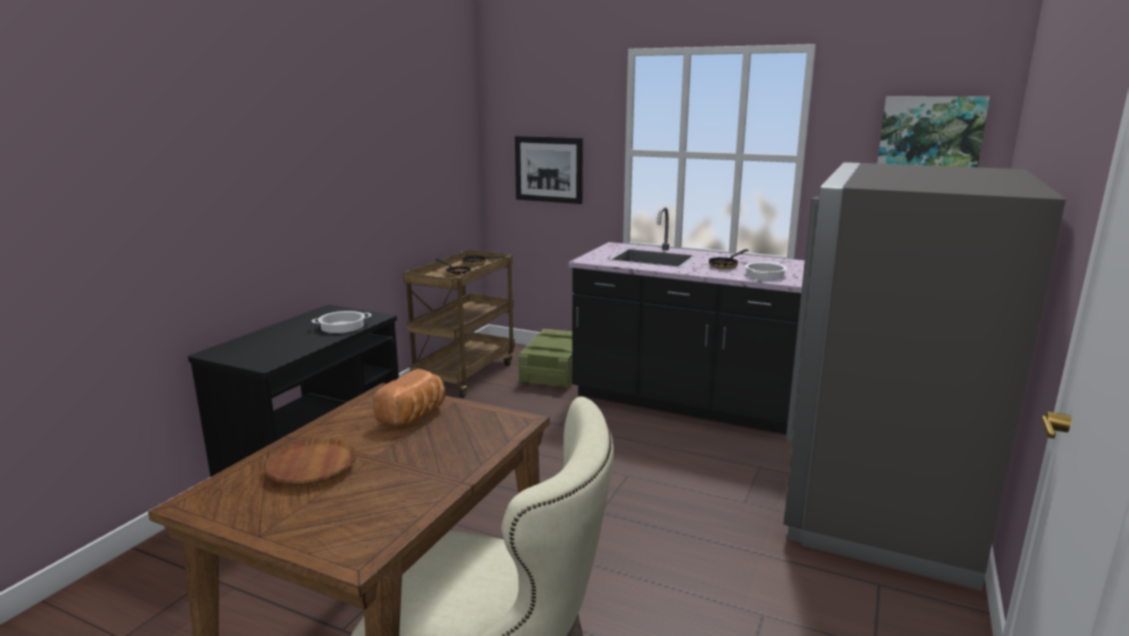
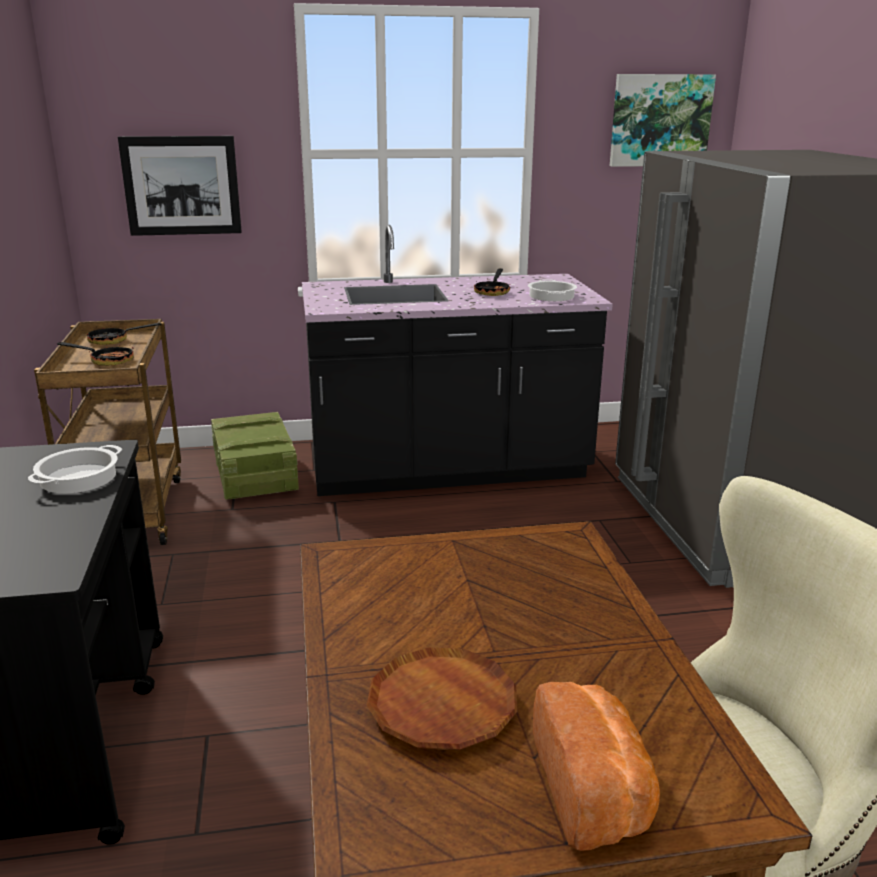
camera: 35 degrees left, 5 degrees up
bread [373,369,445,426] -> bread moved to [533,682,660,851]

